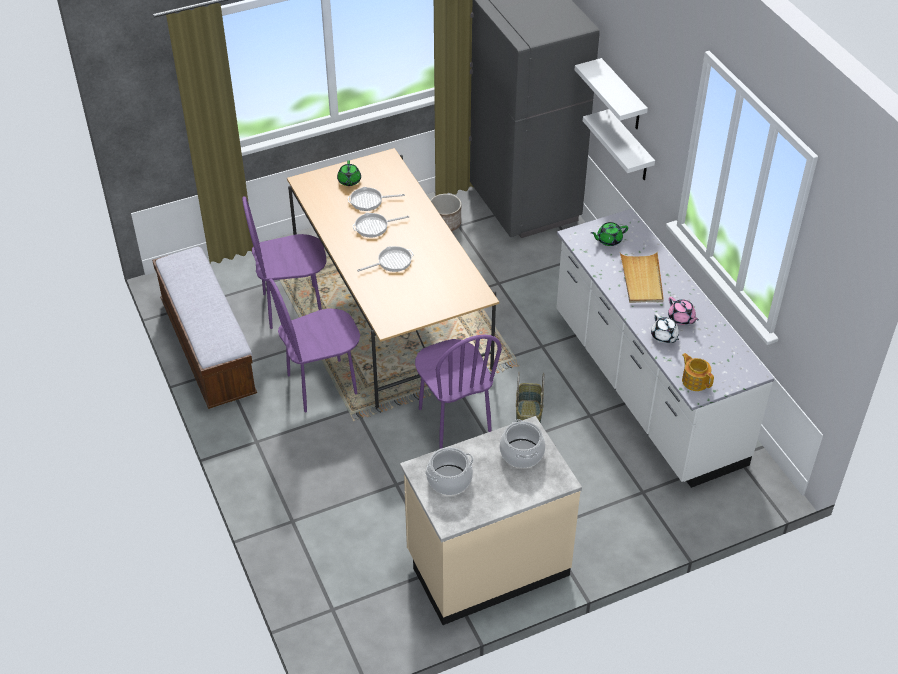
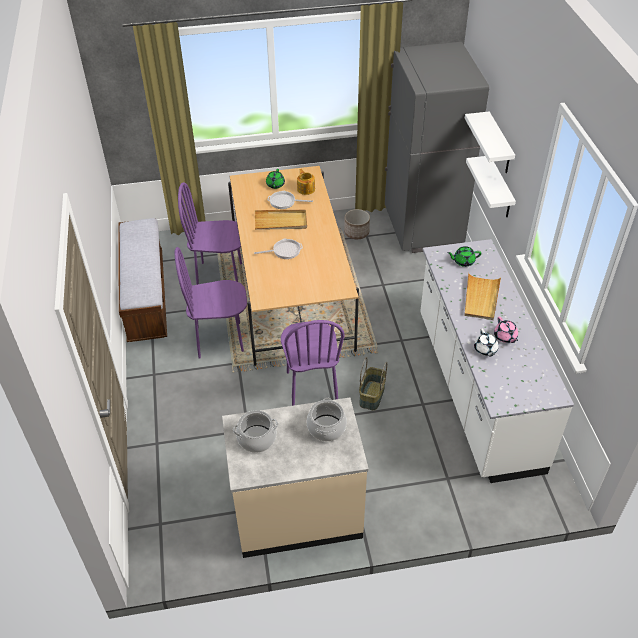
camera: 15 degrees right, 0 degrees up
frying pan [352,213,409,237] -> beige tray [255,210,307,230]
teapot [682,353,714,391] -> teapot moved to [297,169,315,195]

